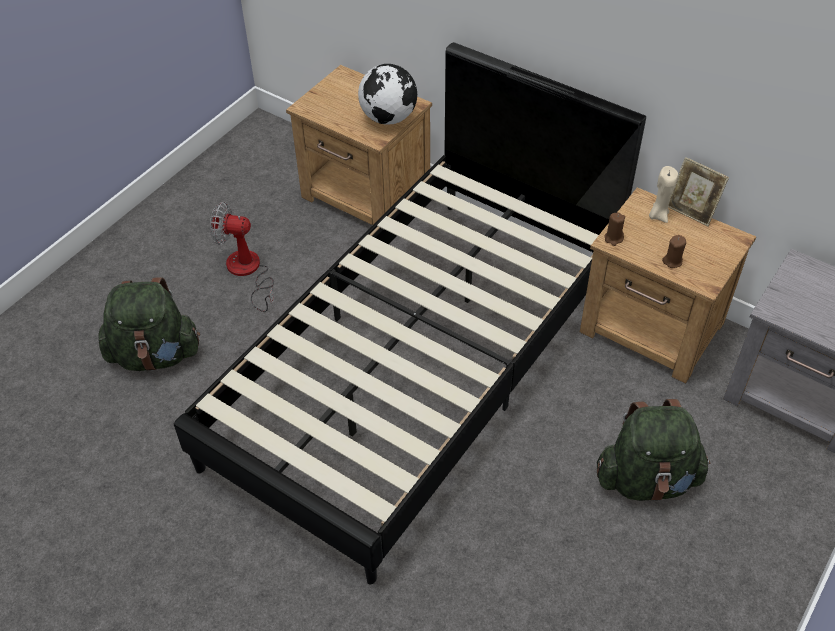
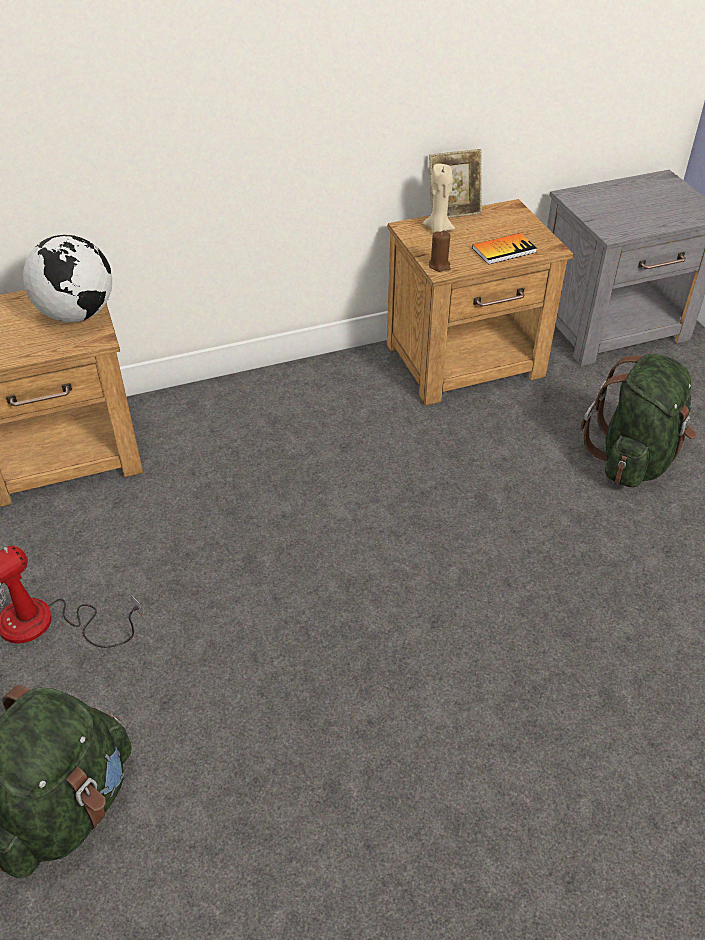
camera: 55 degrees left, 5 degrees down
black bed [174,42,646,585] -> none
brown candle [662,235,686,268] -> book [472,233,537,265]

